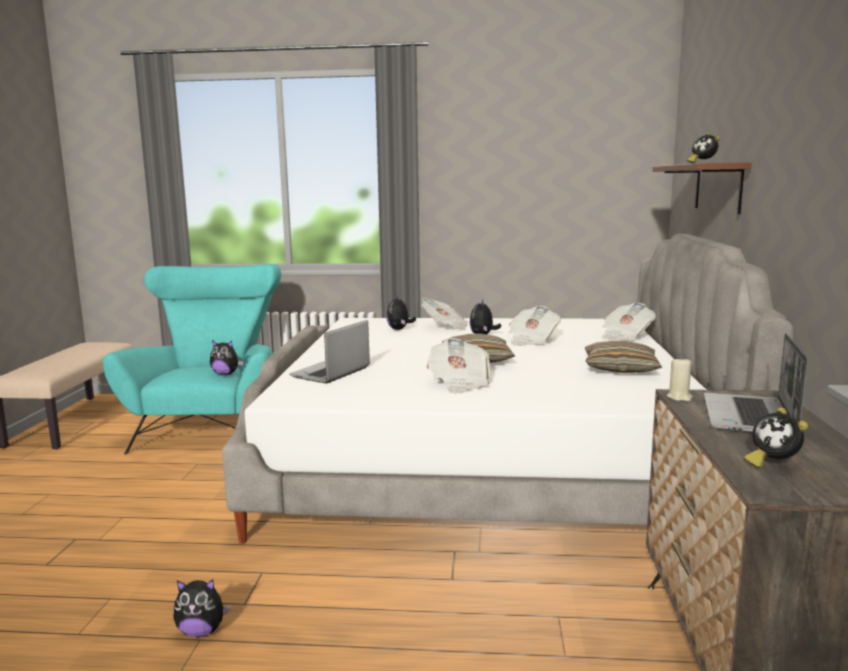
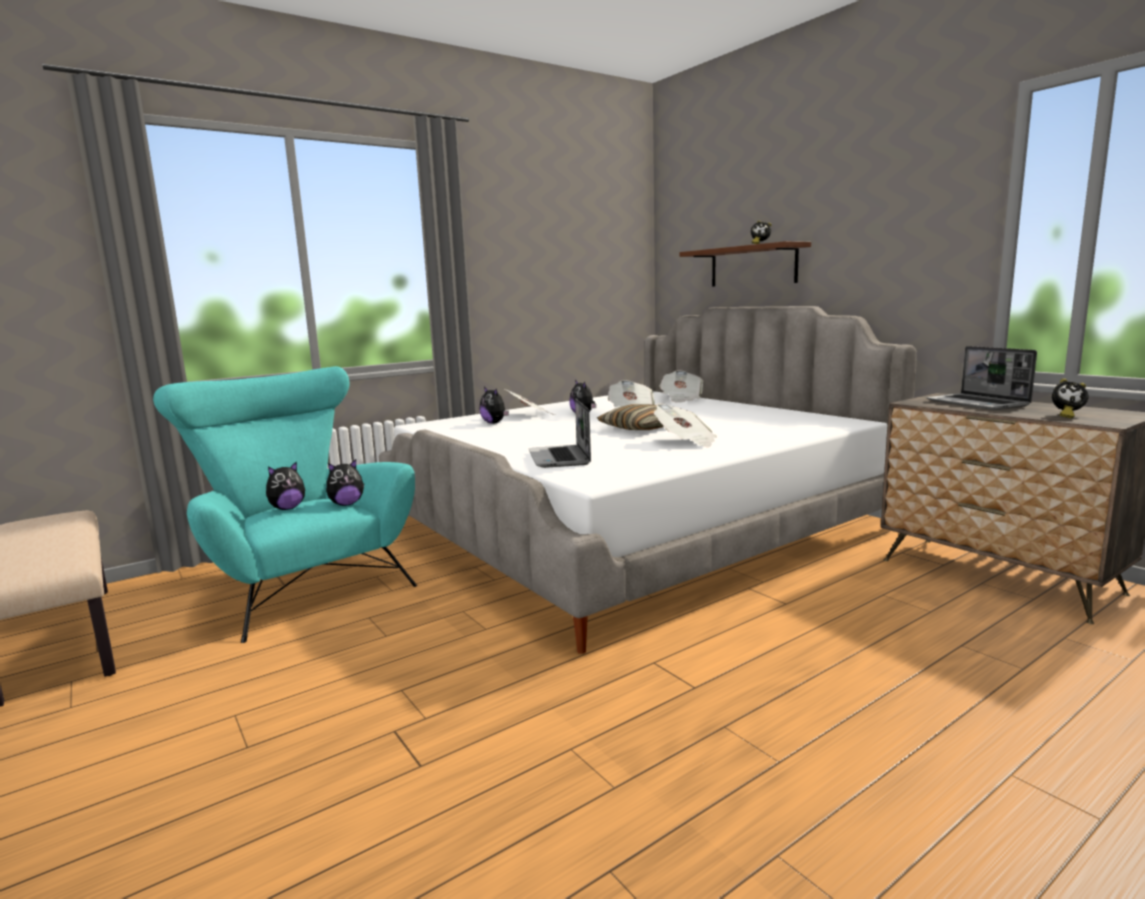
camera: 40 degrees left, 0 degrees up
plush toy [173,580,231,637] -> plush toy moved to [266,461,305,510]
pillow [585,341,663,373] -> none
beige candle [667,357,692,401] -> none

